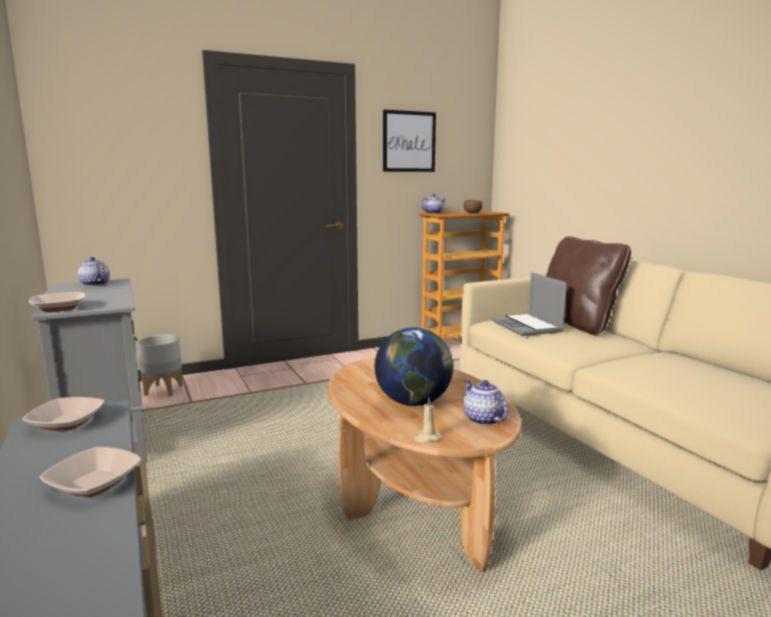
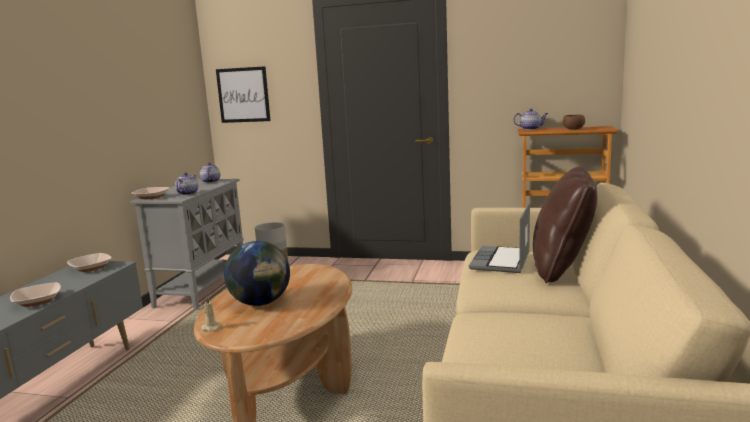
camera: 40 degrees right, 0 degrees up
picture [383,110,436,172] -> picture moved to [216,66,271,123]
teapot [463,380,508,425] -> teapot moved to [175,173,198,195]

